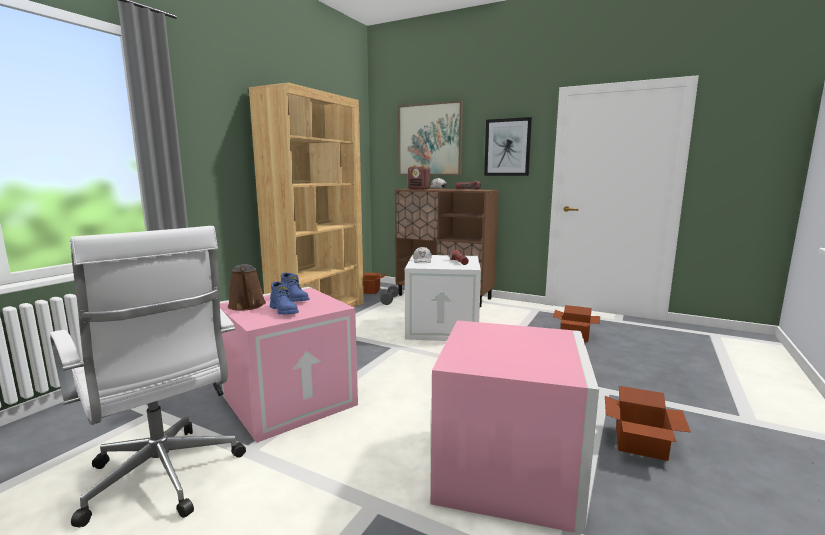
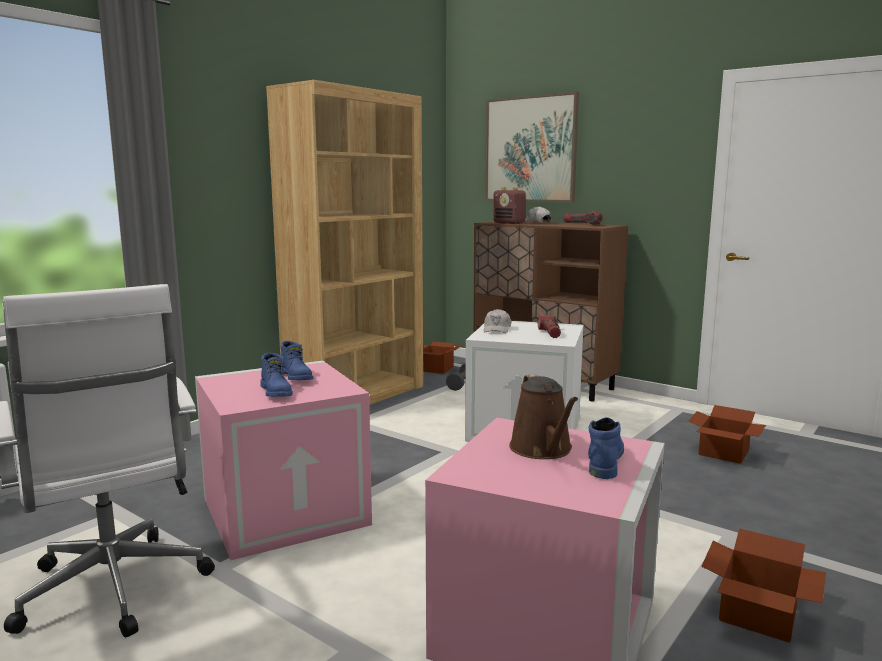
camera: 10 degrees right, 0 degrees up
brown watering can [228,264,266,311] -> brown watering can moved to [509,374,578,459]
picture [484,117,532,176] -> none
none -> blue boot [588,417,624,479]

